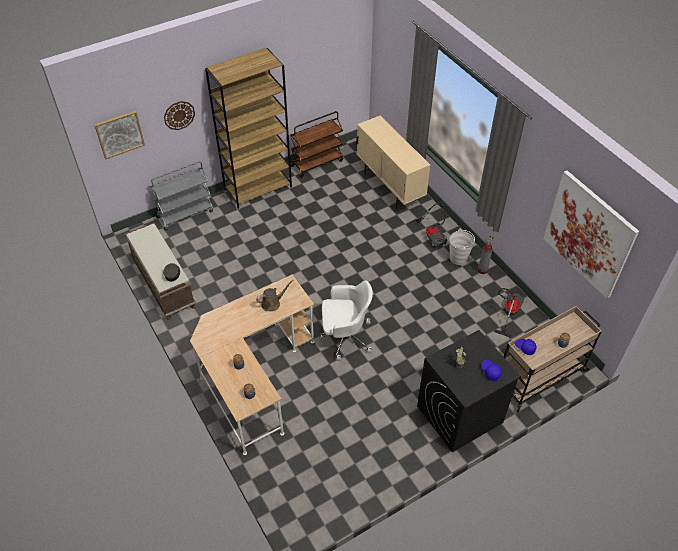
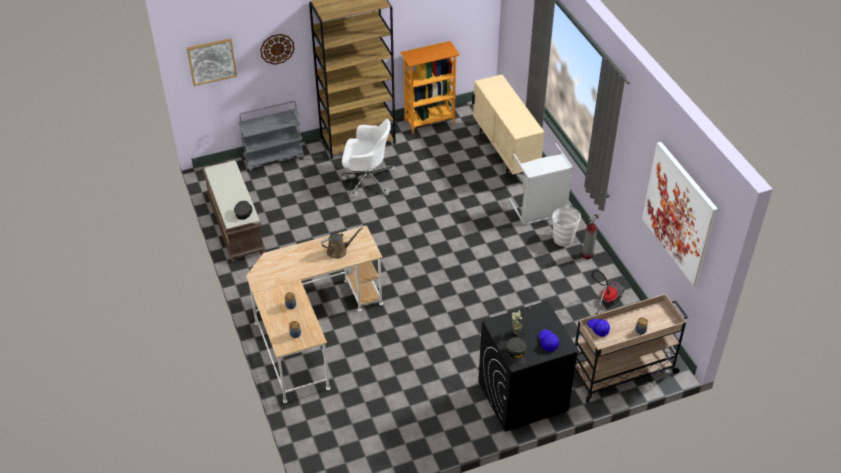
camera: 10 degrees right, 5 degrees down
brown cart [290,111,343,178] -> bookcase [400,41,460,134]
white office chair [319,280,373,361] -> white office chair moved to [342,119,396,198]
vacuum cleaner [410,202,447,249] -> grey laundry basket [509,143,573,225]
none -> grey cap [507,337,527,366]

